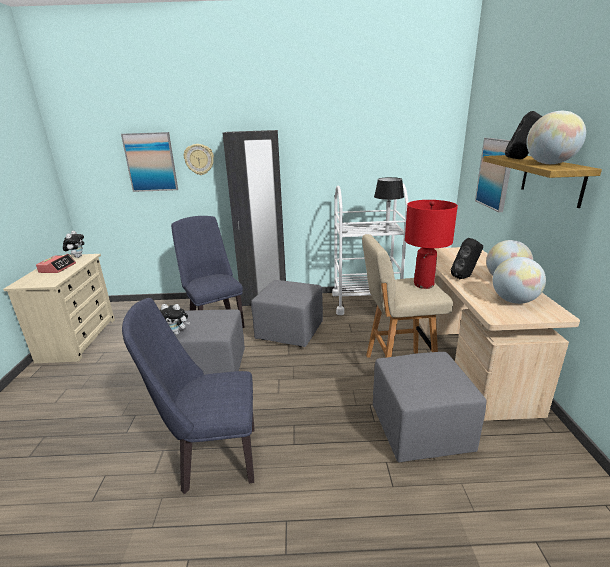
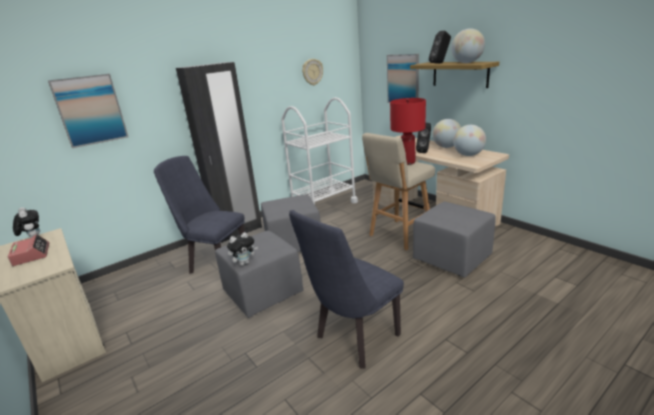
camera: 35 degrees left, 0 degrees up
wall clock [184,144,214,175] -> wall clock moved to [302,59,323,85]
black table lamp [374,177,404,232] -> none

